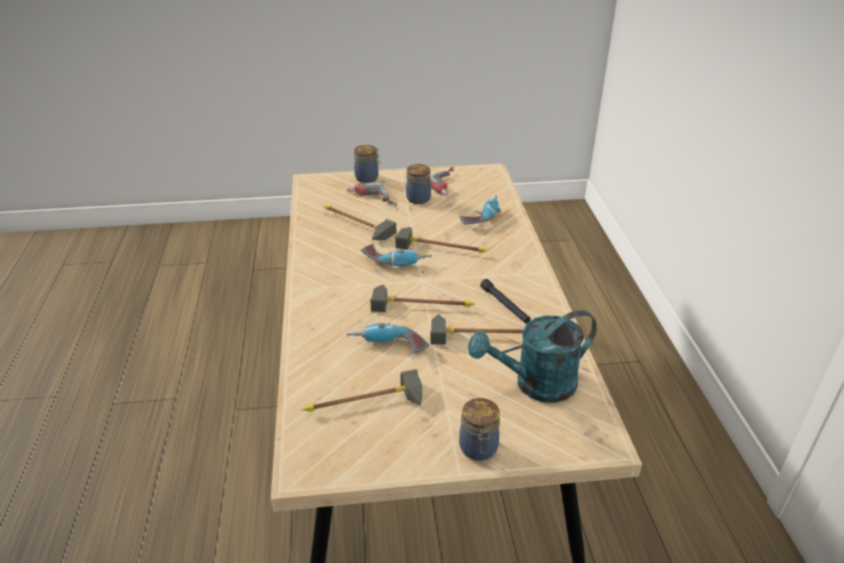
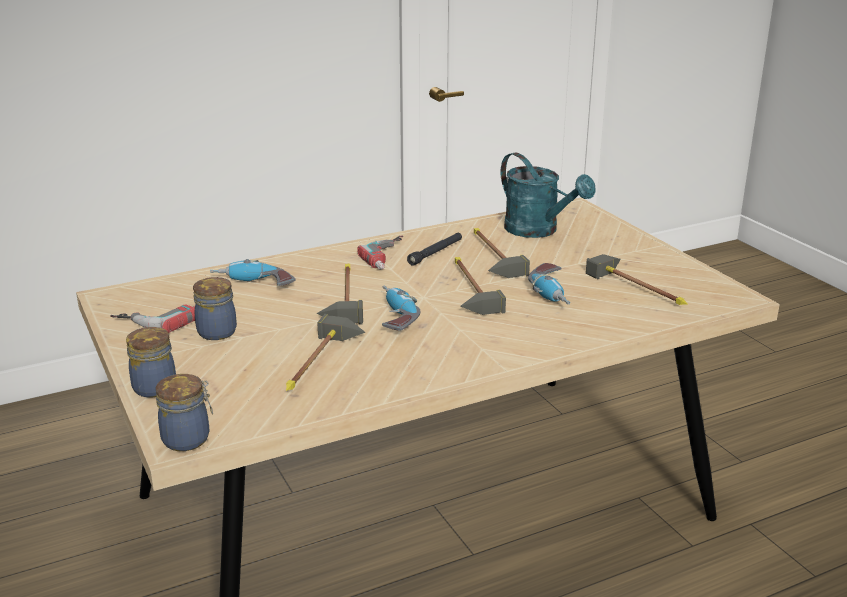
camera: 110 degrees left, 10 degrees down
power drill [346,182,396,206] -> power drill moved to [357,236,403,270]
jar [459,398,500,461] -> jar moved to [156,374,213,451]

